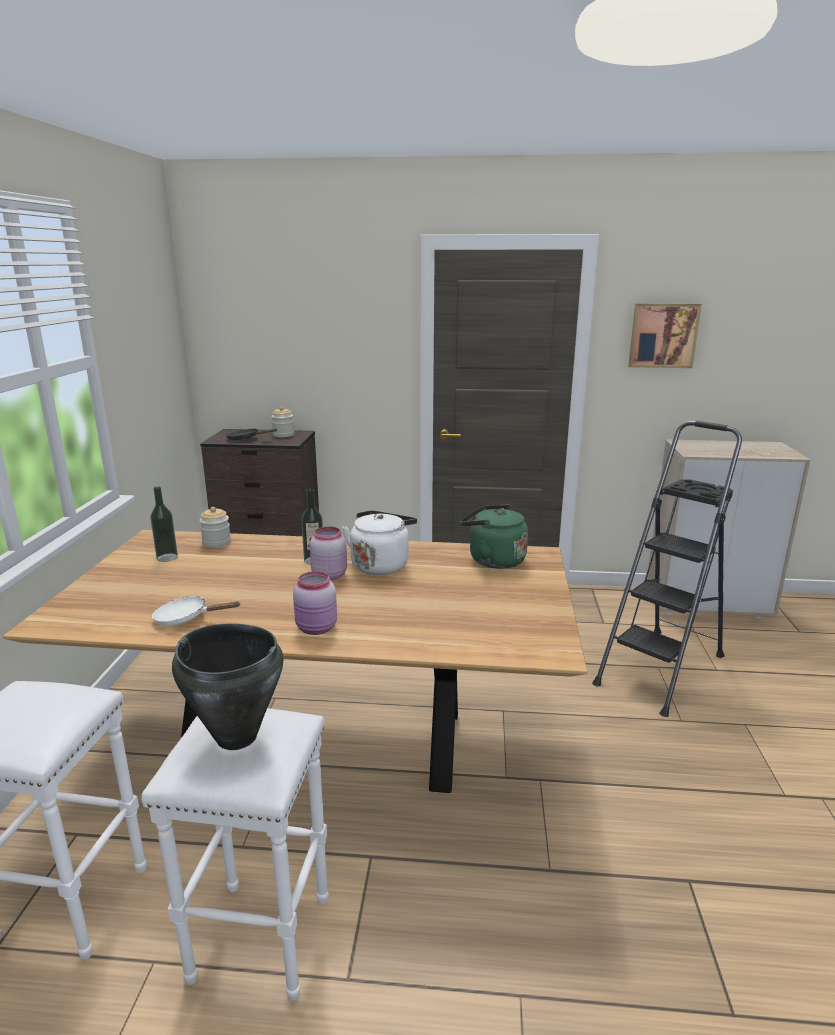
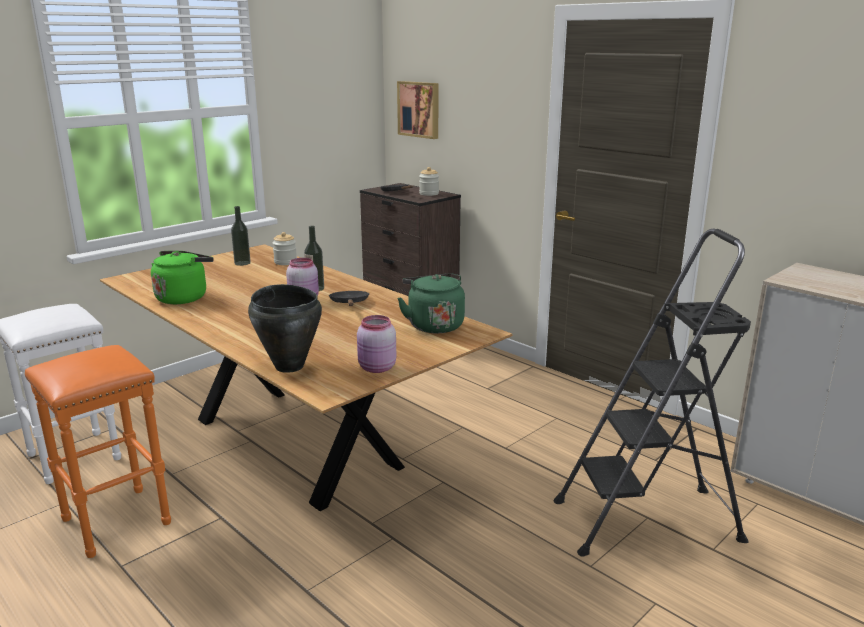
camera: 40 degrees right, 0 degrees up
white stool [141,708,329,1001] -> orange stool [25,345,171,558]
white frying pan [152,596,240,626] -> green kettle [151,251,214,304]
black cooking pot [172,623,283,750] -> black cooking pot moved to [248,284,322,373]
pink jar [293,571,337,635] -> pink jar moved to [357,315,396,373]
white kettle [342,510,417,575] -> black frying pan [329,291,370,306]
picture [628,303,702,368] -> picture moved to [397,81,438,139]

